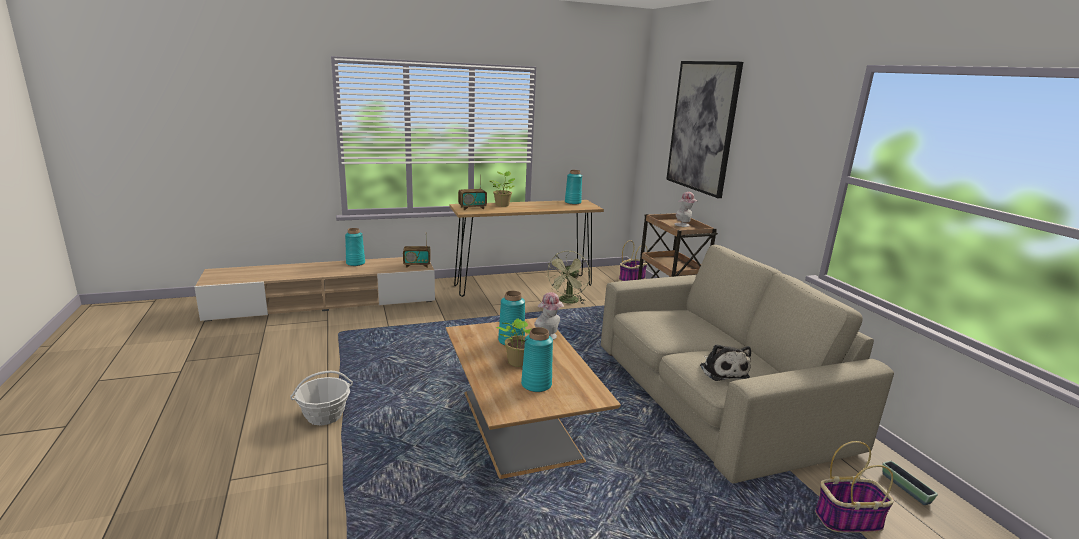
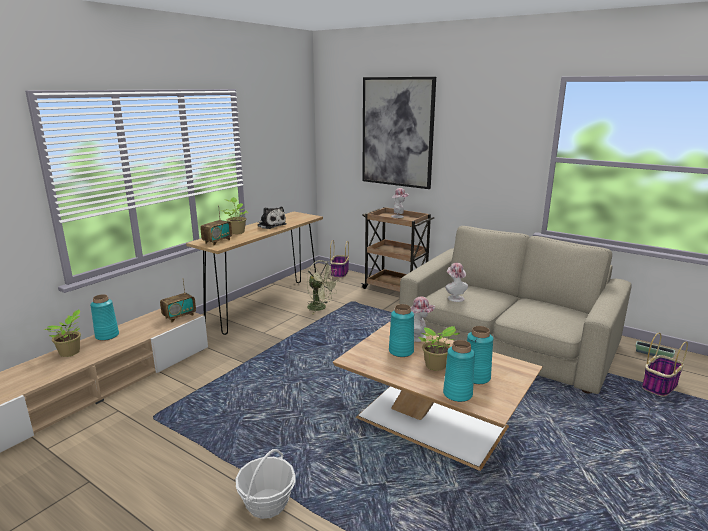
camera: 35 degrees left, 0 degrees up
green fan [545,251,590,304] -> green fan turned 45 degrees counterclockwise [307,260,339,314]
turquoise vase [565,170,582,204] -> turquoise vase moved to [443,340,475,402]
plush toy [700,344,751,381] -> plush toy moved to [257,207,287,229]
none -> potted plant [45,310,81,357]
none -> hat [445,263,468,302]

